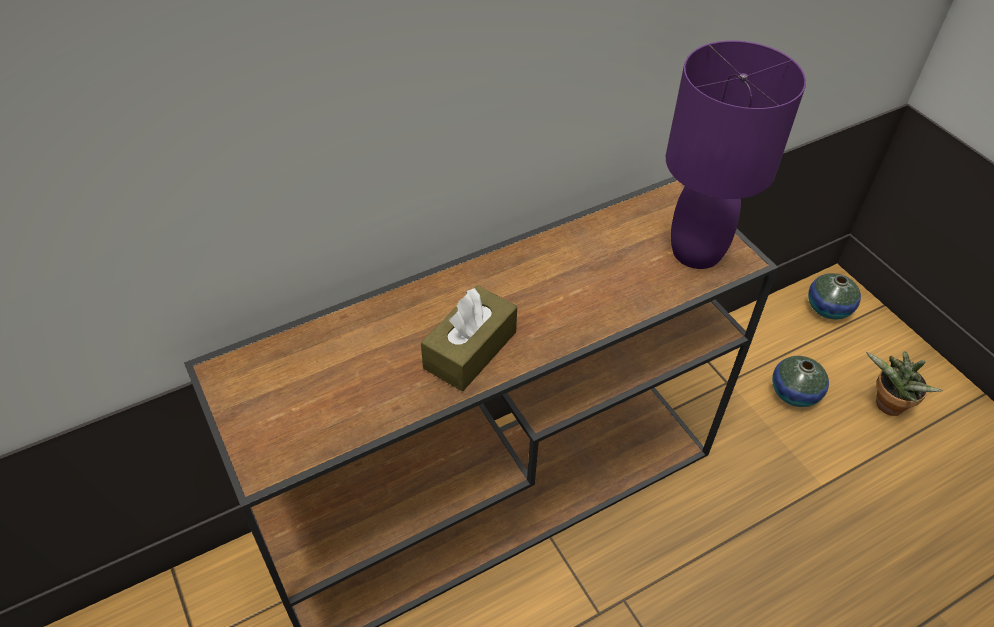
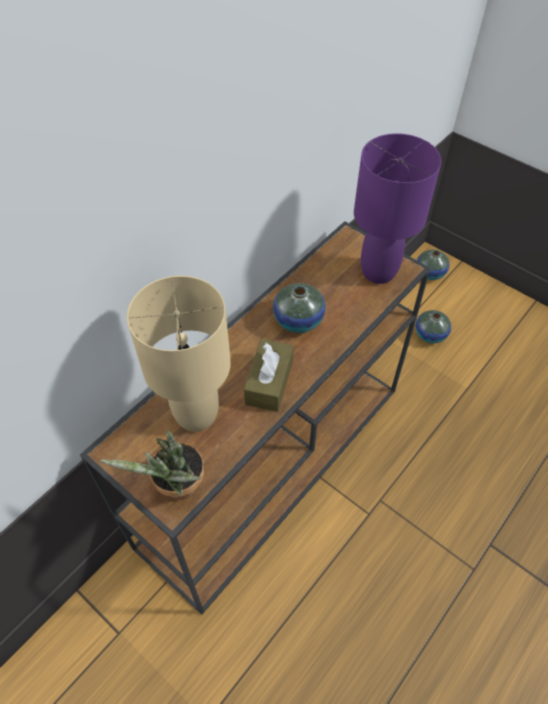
camera: 20 degrees left, 5 degrees up
potted plant [866,351,943,416] -> potted plant moved to [100,430,204,500]
none -> beige table lamp [127,276,231,432]
none -> vase [273,283,325,333]

